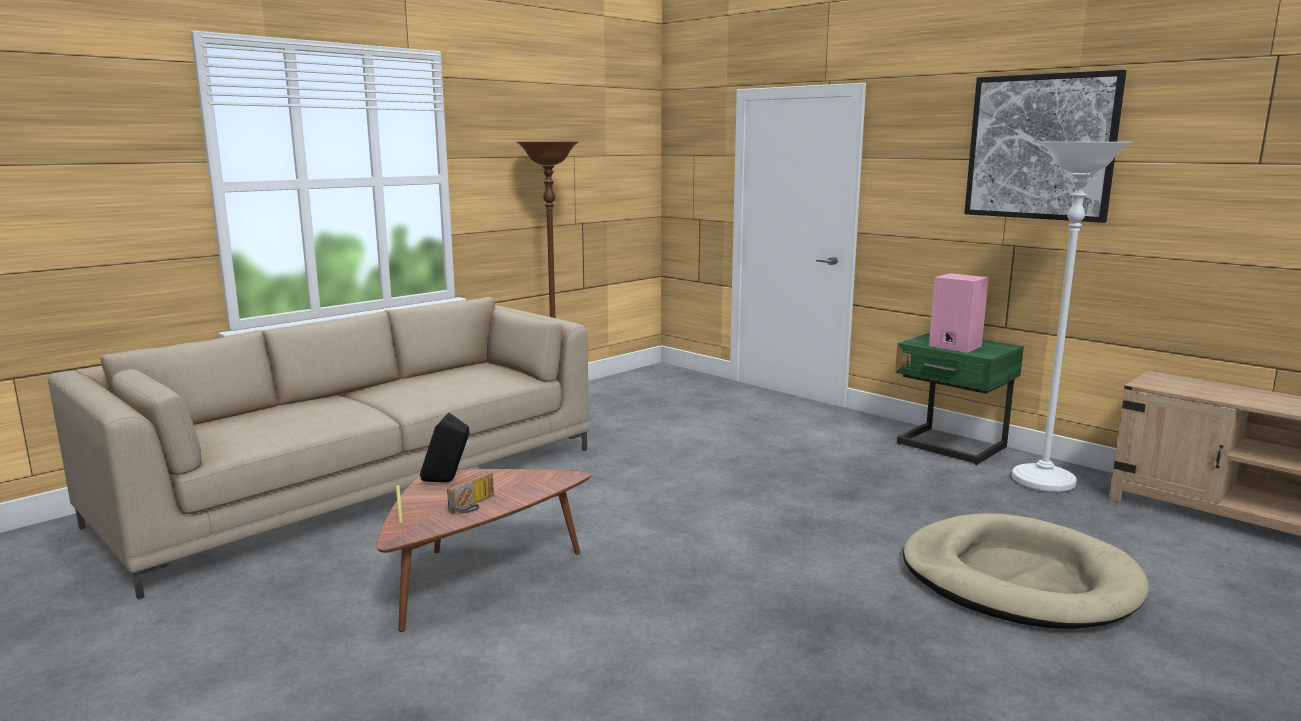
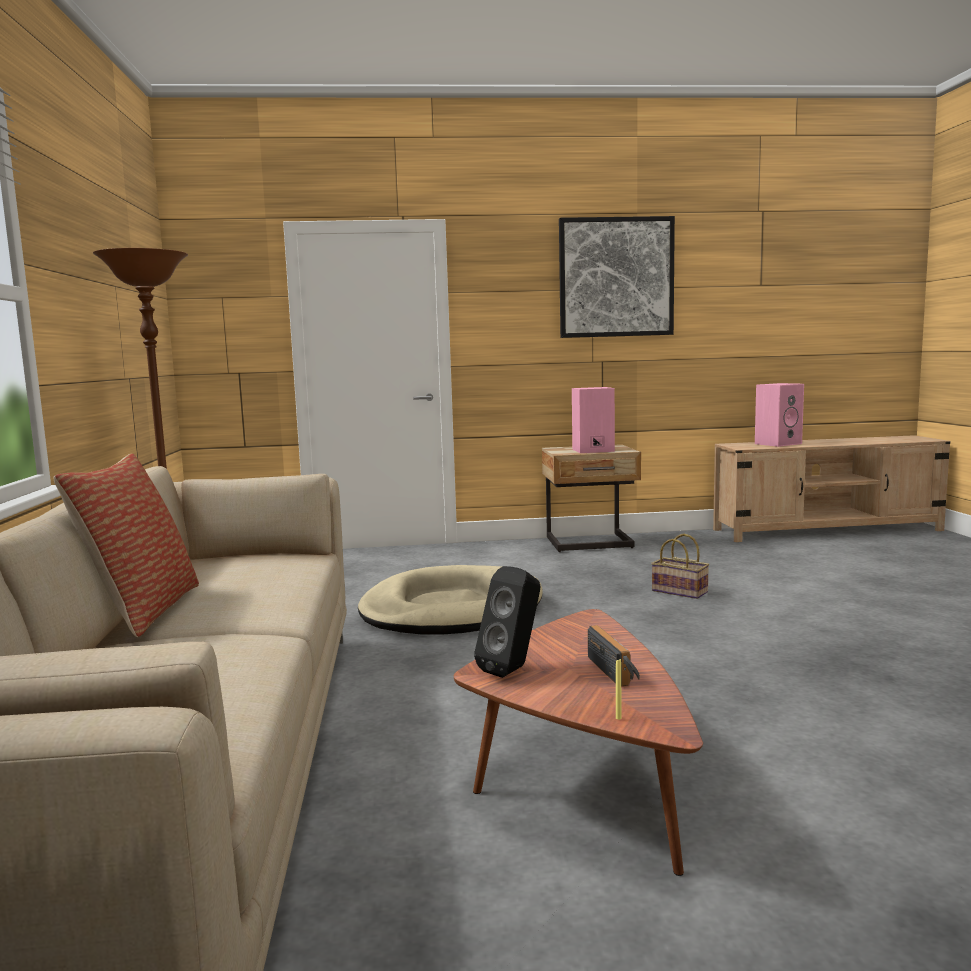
camera: 50 degrees left, 5 degrees down
green nightstand [895,333,1024,465] -> beige nightstand [542,444,641,552]
beige dog bed [903,513,1149,629] -> beige dog bed moved to [358,565,543,635]
white floor lamp [1012,142,1132,492] -> none
none -> pillow [53,453,199,637]
none -> basket [651,534,709,599]
none -> pink speaker [755,383,804,447]

